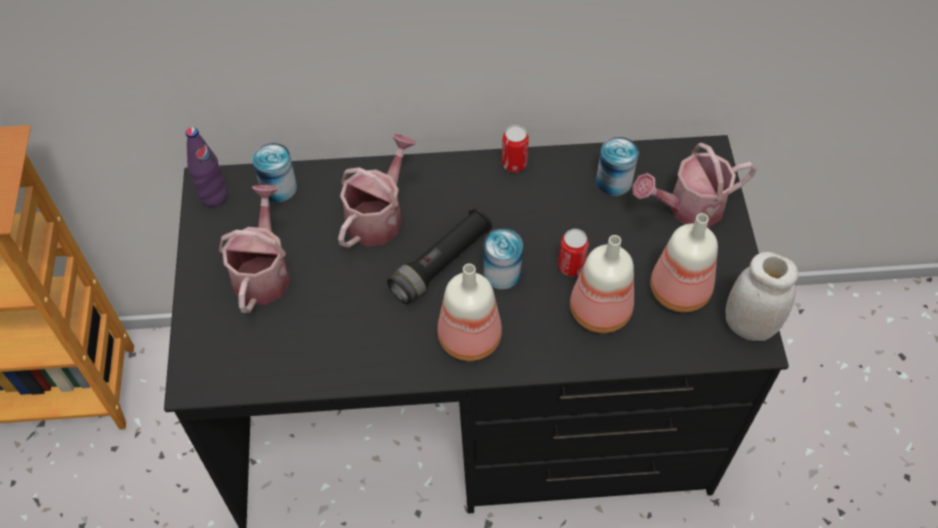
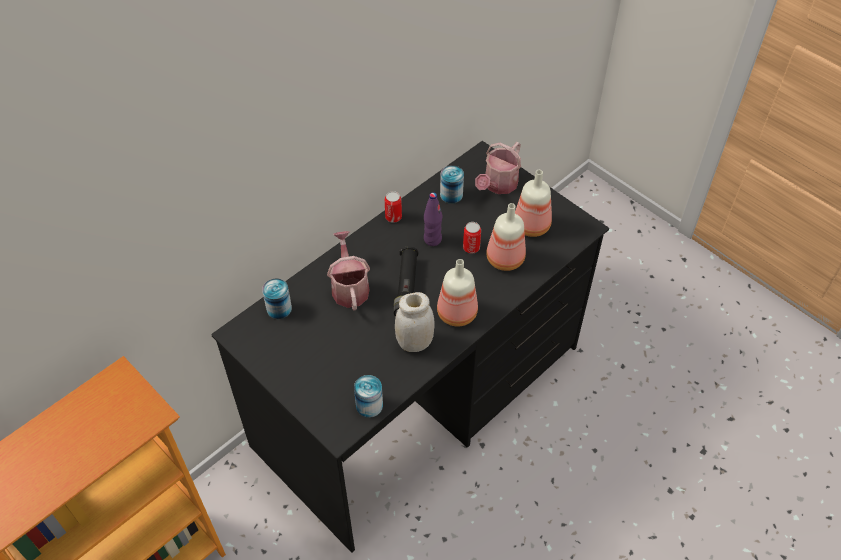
camera: 40 degrees left, 5 degrees down
purple bottle [186,127,228,207] -> purple bottle moved to [424,192,442,246]
watering can [219,185,290,313] -> none
can [483,229,523,289] -> can moved to [354,375,383,418]
white jar [725,252,798,341] -> white jar moved to [395,292,435,352]

